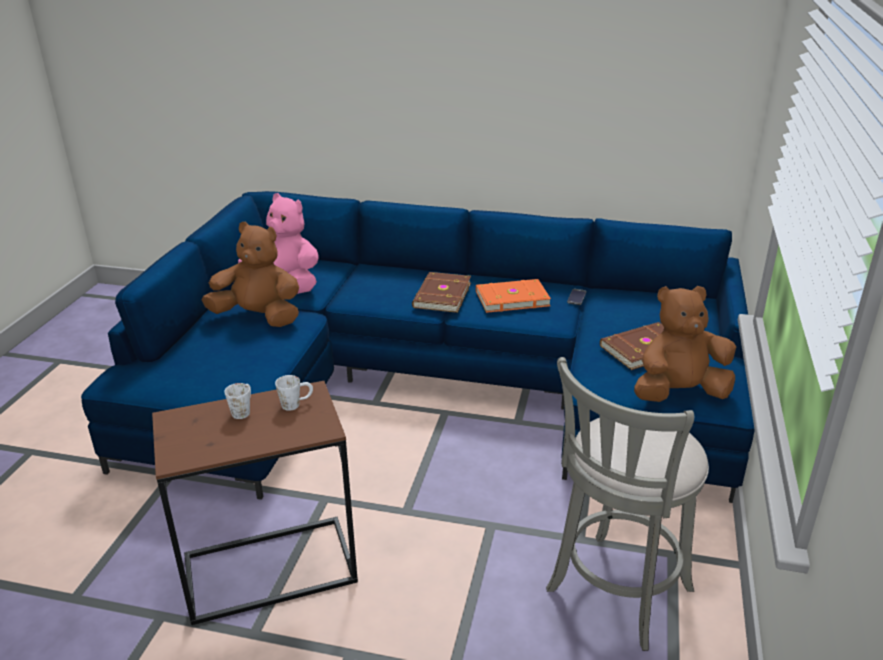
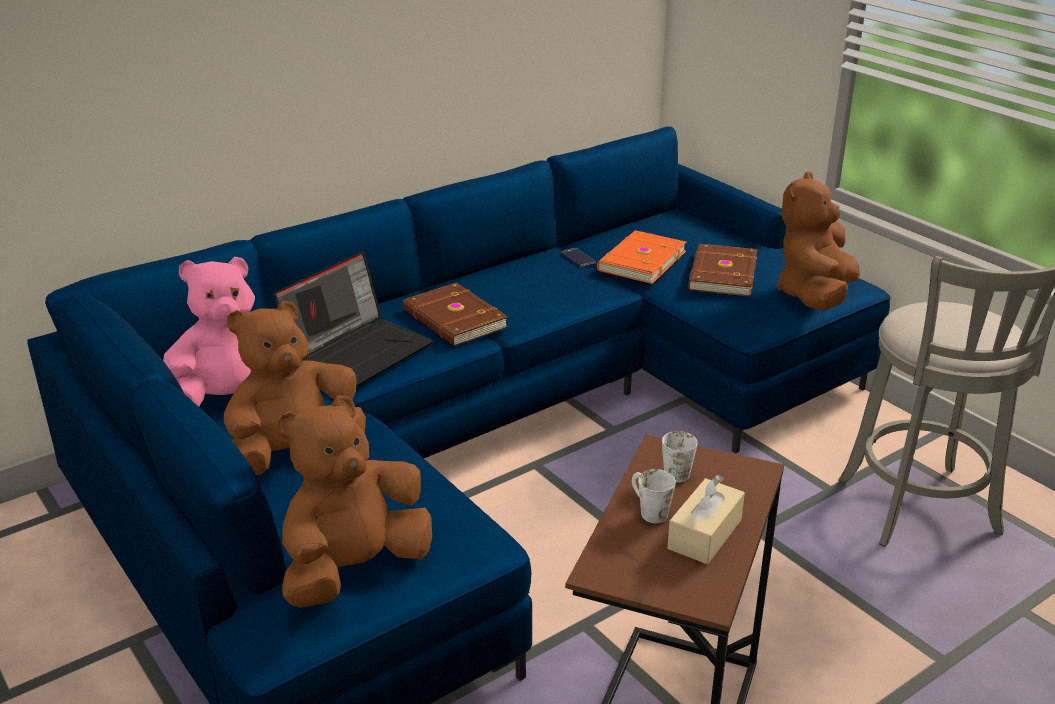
camera: 50 degrees left, 0 degrees up
orange book [476,279,551,313] -> orange book moved to [597,230,686,284]
none -> laptop [274,251,433,387]
none -> brown plush toy [278,396,432,608]
none -> beige tissue box [667,475,745,564]

